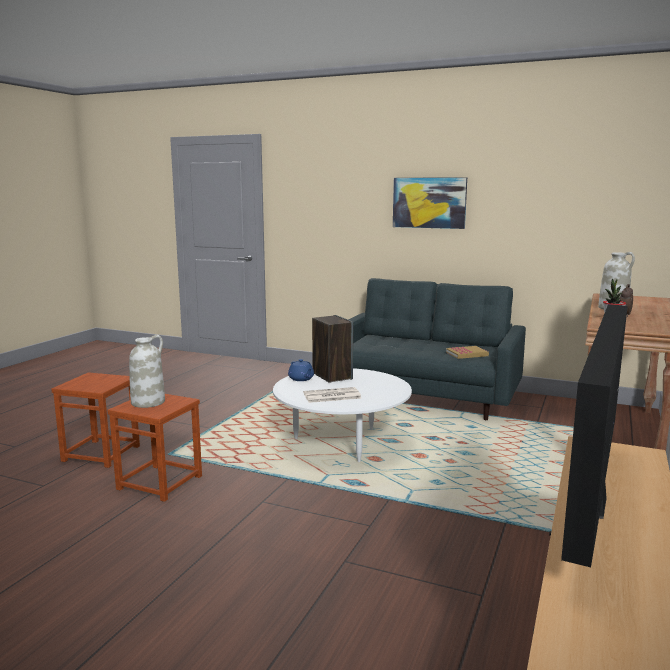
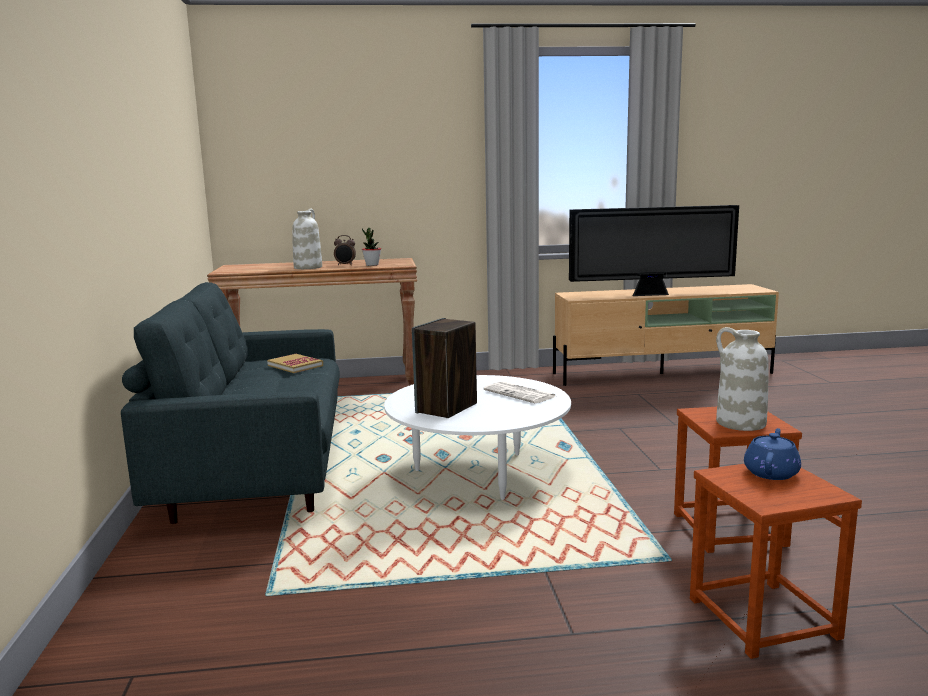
camera: 120 degrees left, 0 degrees up
blue teapot [288,359,314,381] -> blue teapot moved to [744,428,801,480]
picture [393,177,467,229] -> none

